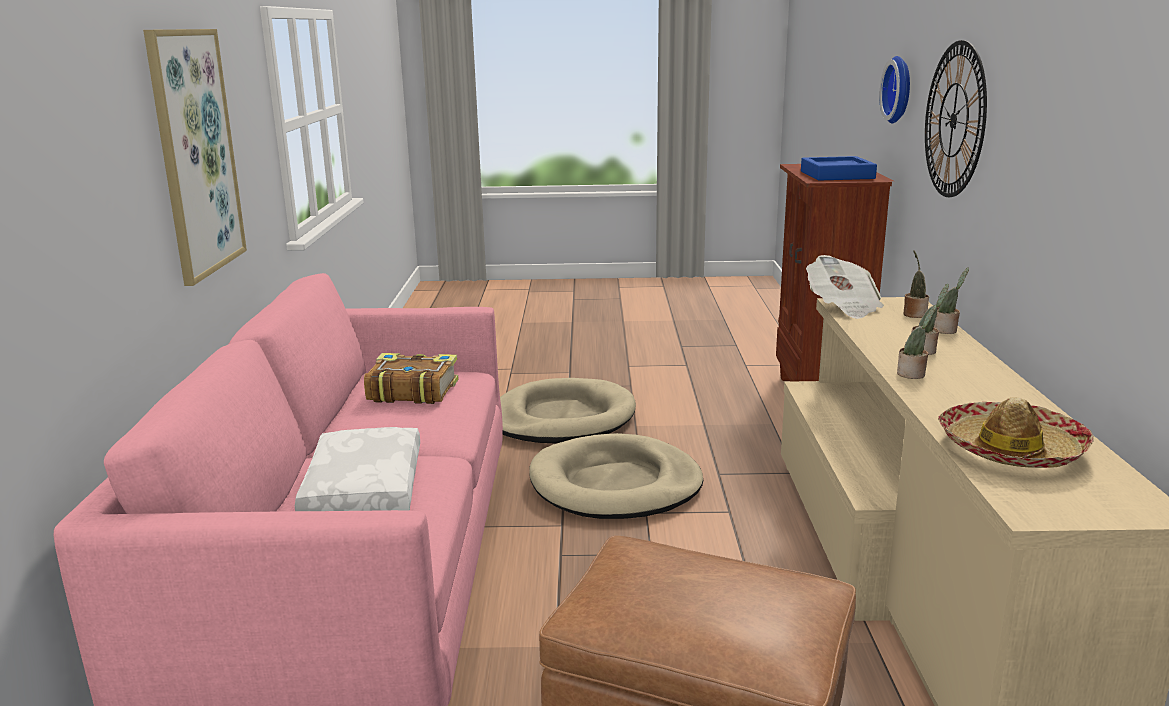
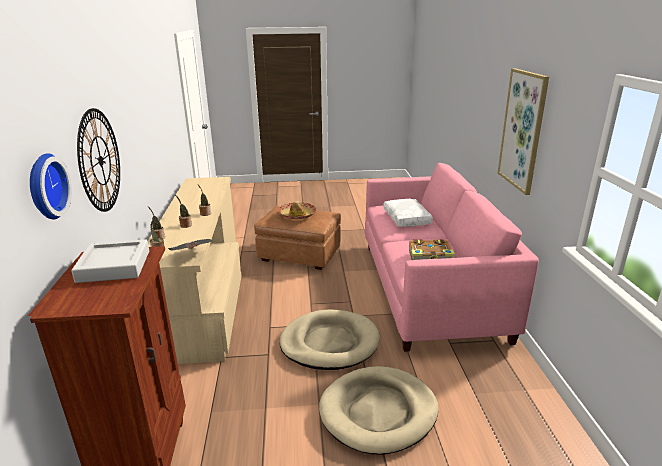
camera: 175 degrees right, 5 degrees up
blue tray [801,156,877,181] -> grey tray [71,239,149,283]
hat [938,398,1094,468] -> hat moved to [278,201,316,219]

